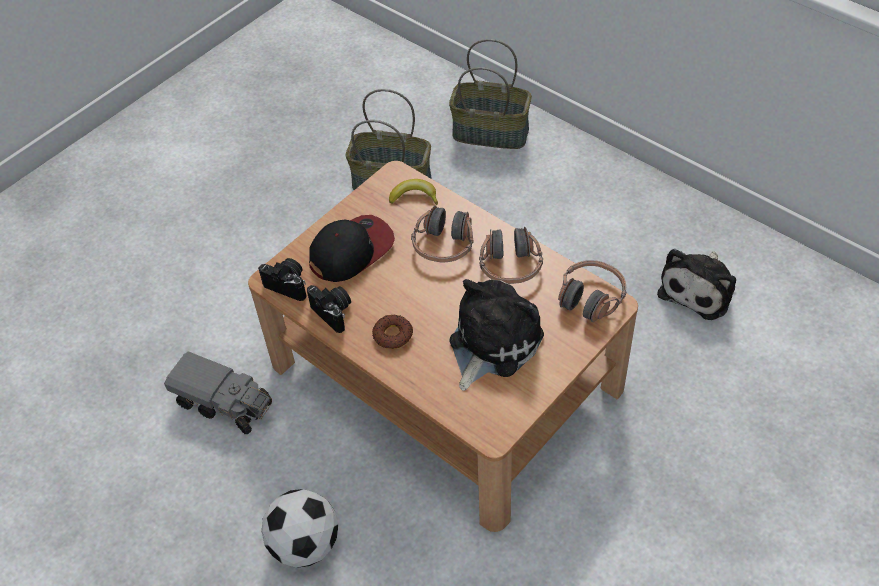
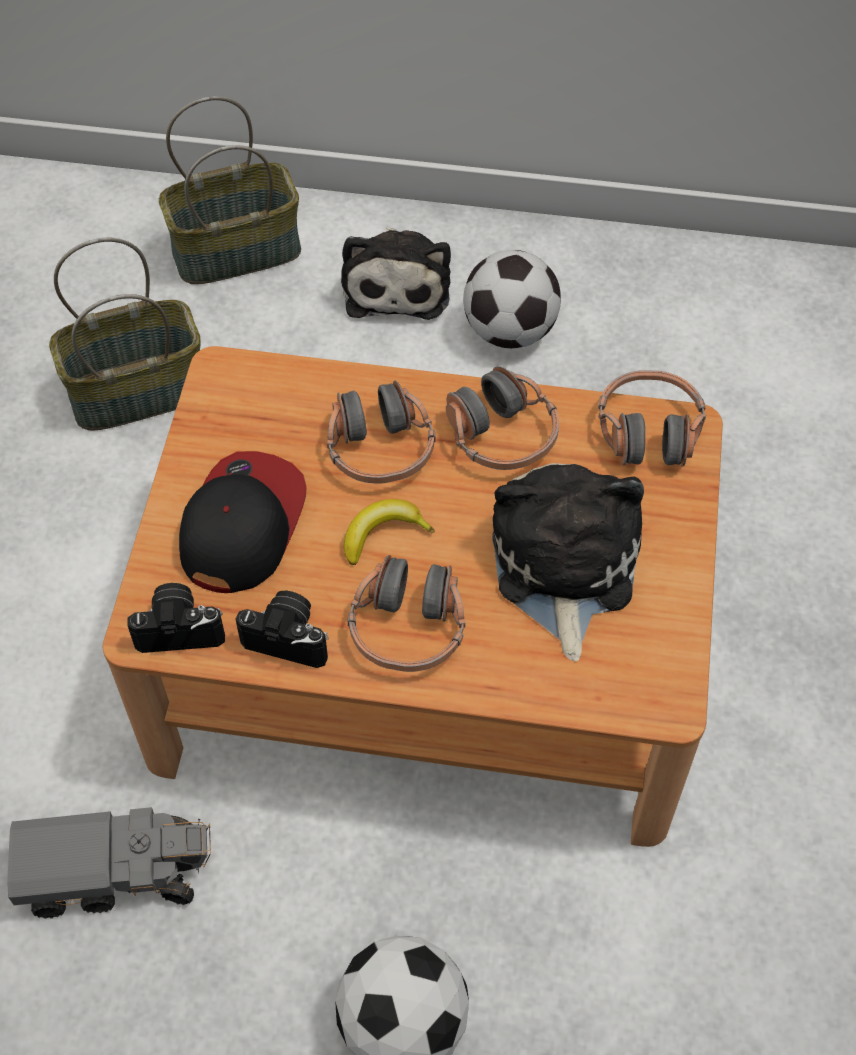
camera: 35 degrees left, 5 degrees up
donut [372,315,413,349] -> headphones [348,555,465,672]
banana [389,179,438,205] -> banana moved to [344,499,435,565]
plush toy [657,249,736,320] -> plush toy moved to [341,227,451,320]
none -> football [463,250,561,348]

